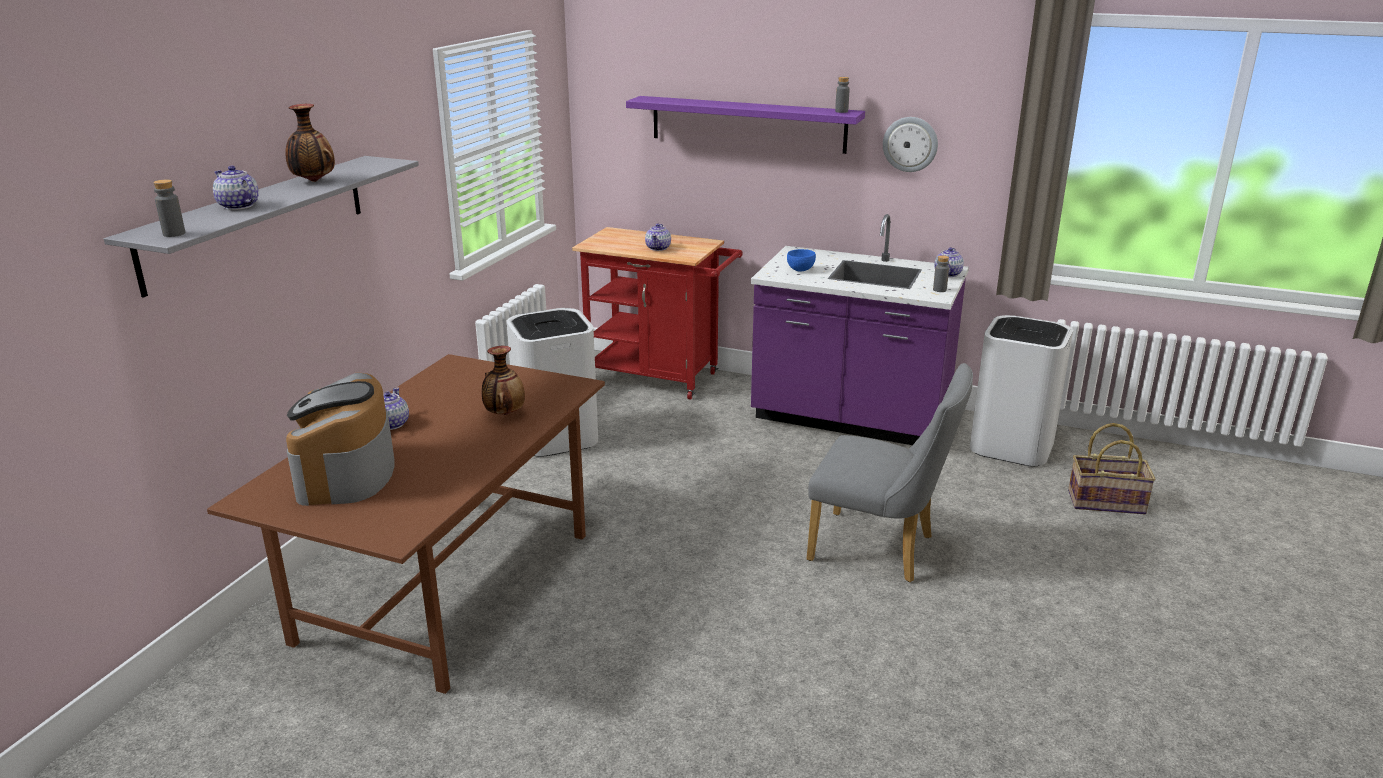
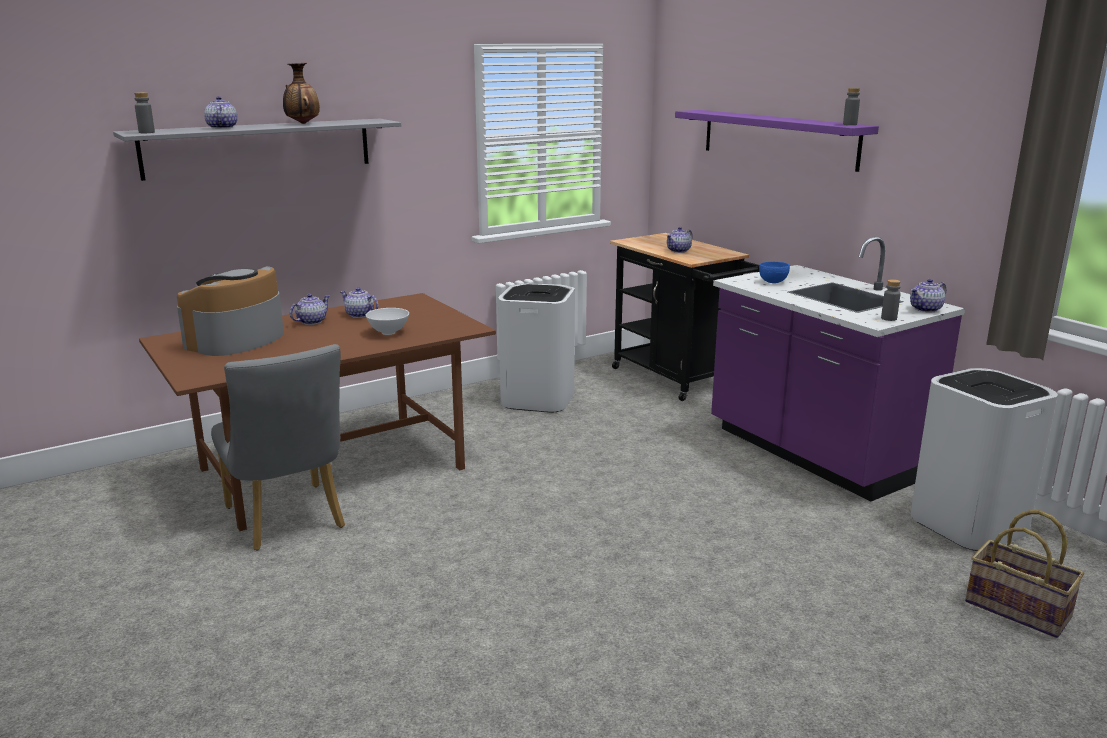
camera: 35 degrees right, 5 degrees down
vase [482,346,525,415] -> white bowl [366,308,409,335]
red cart [572,227,743,400] -> black cart [610,233,760,401]
grey chair [806,363,973,582] -> grey chair moved to [211,344,345,551]
wall clock [883,117,938,172] -> none
none -> teapot [340,287,378,318]

